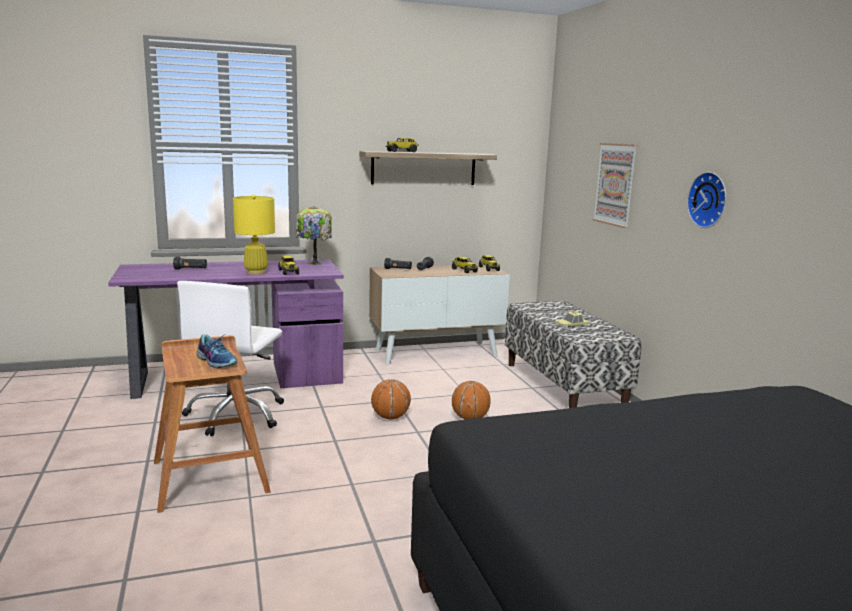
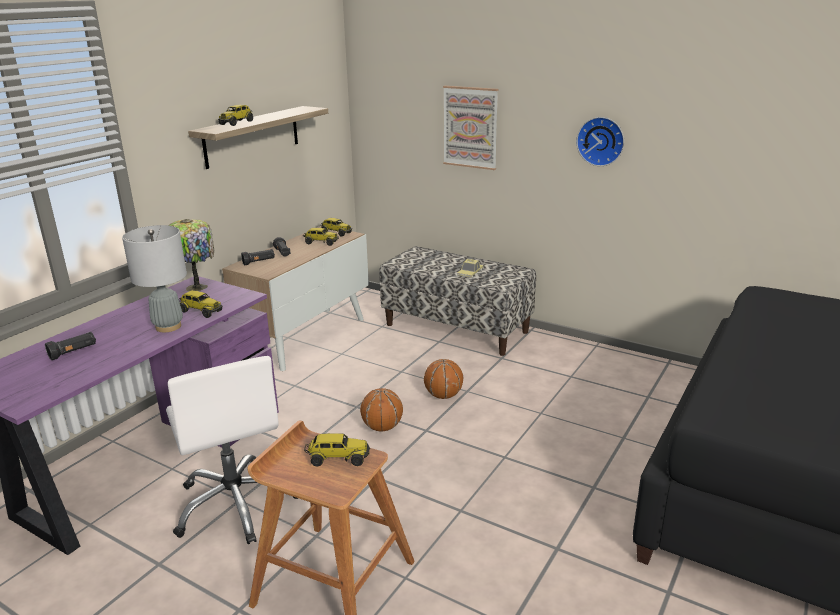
camera: 40 degrees left, 10 degrees up
shoe [196,334,237,368] -> toy truck [304,433,370,466]
yellow table lamp [233,194,275,275] -> grey table lamp [122,225,187,332]

